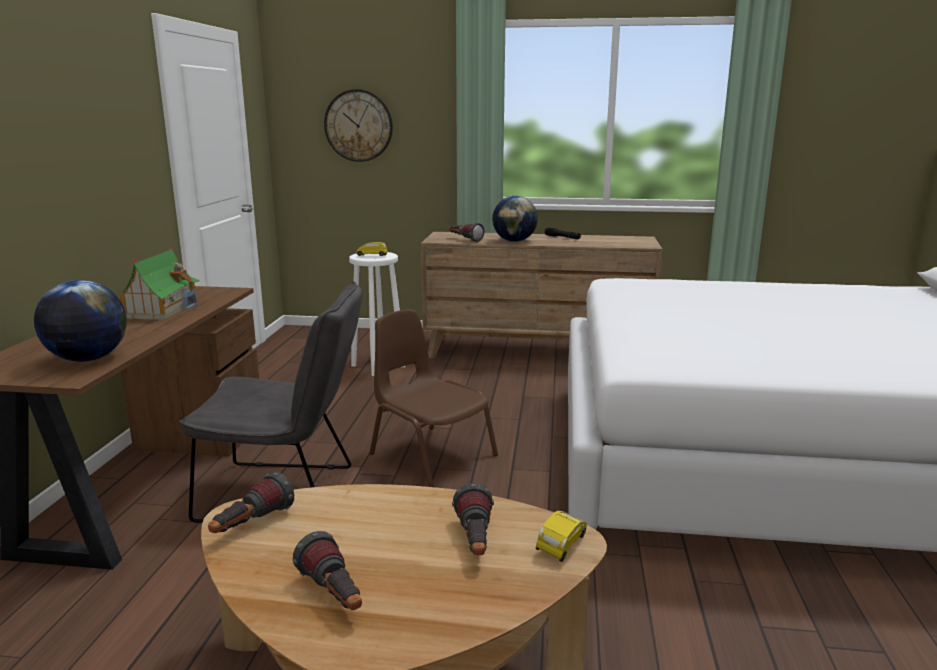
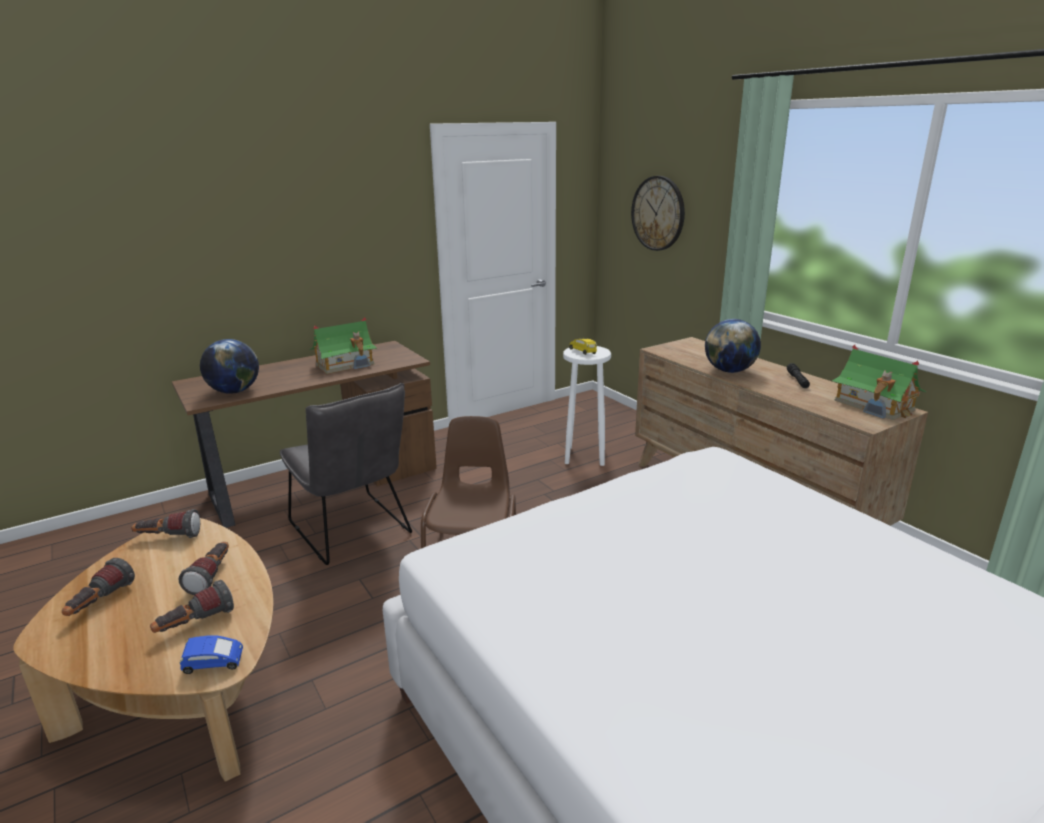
camera: 50 degrees right, 5 degrees up
flashlight [449,223,484,242] -> flashlight moved to [179,542,229,595]
yellow toy car [536,511,587,562] -> blue toy car [180,635,243,674]
none -> toy house [832,345,926,420]

